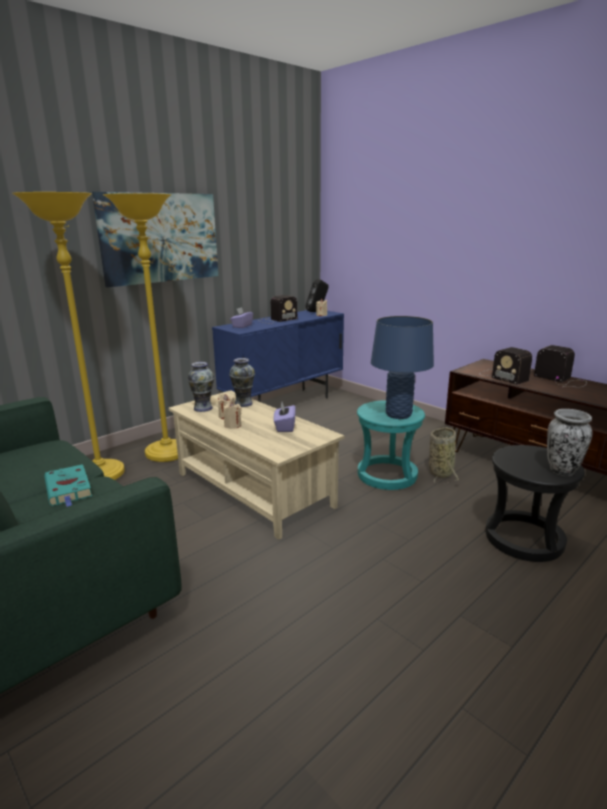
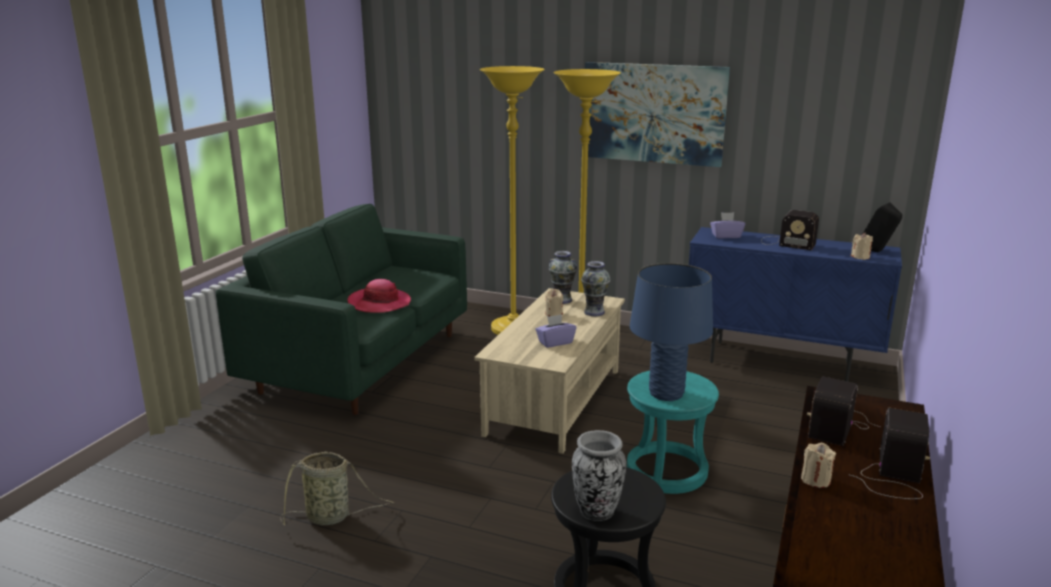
camera: 65 degrees right, 0 degrees up
turquoise book [44,464,92,507] -> hat [348,279,411,313]
beige candle [223,402,242,429] -> beige candle moved to [801,443,836,488]
basket [429,427,460,483] -> basket moved to [280,452,394,525]

